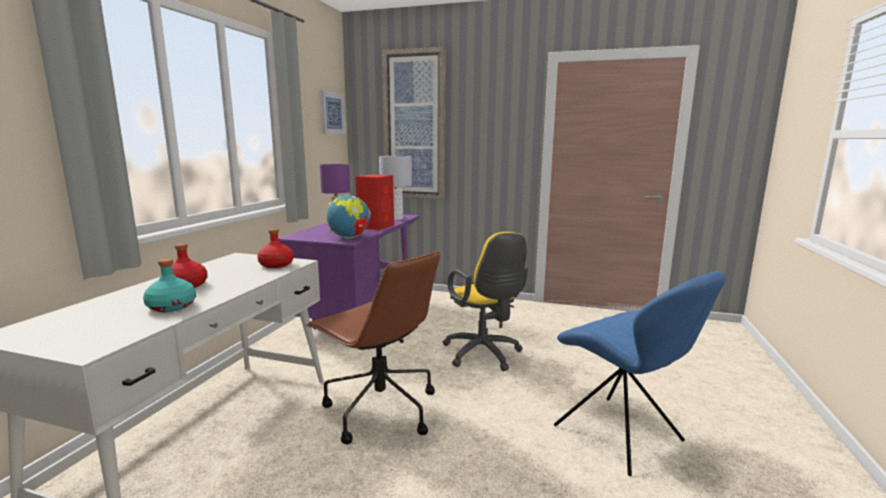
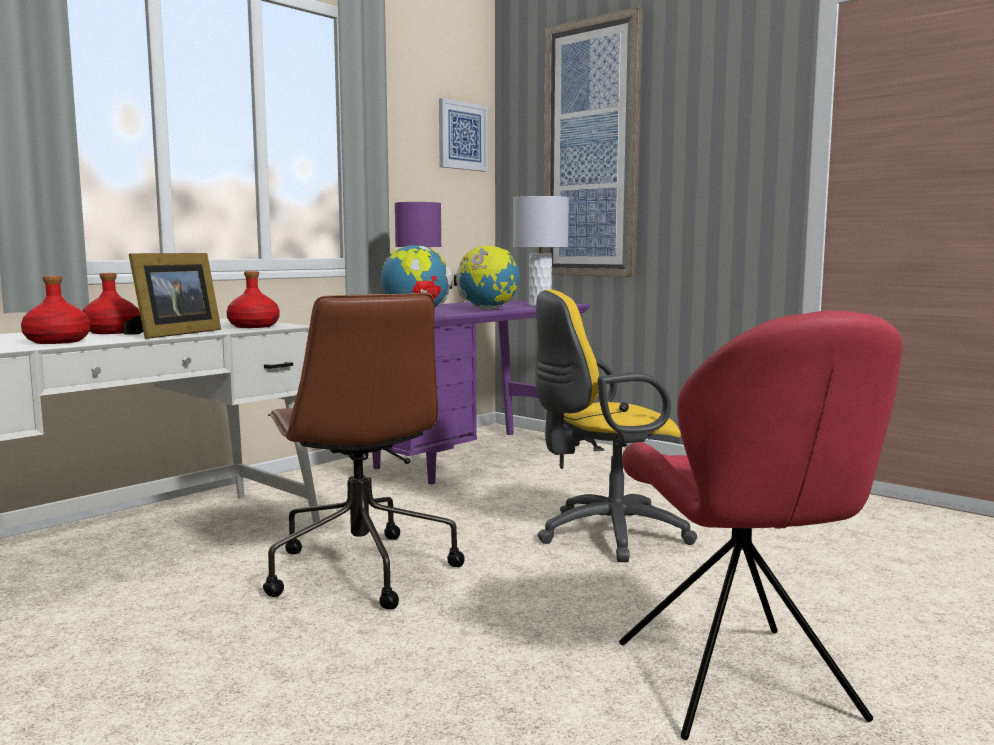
camera: 25 degrees right, 5 degrees down
turquoise bottle [143,258,196,312] -> red bottle [21,276,90,344]
red speaker [355,174,394,230] -> globe [454,246,519,310]
yellow office chair [442,232,528,371] -> yellow office chair turned 75 degrees clockwise [536,289,697,562]
blue chair [554,271,726,476] -> red chair [619,311,903,740]
none -> picture frame [124,253,221,339]

